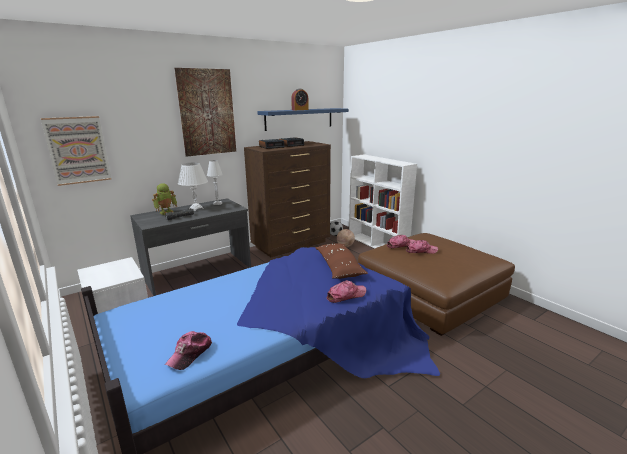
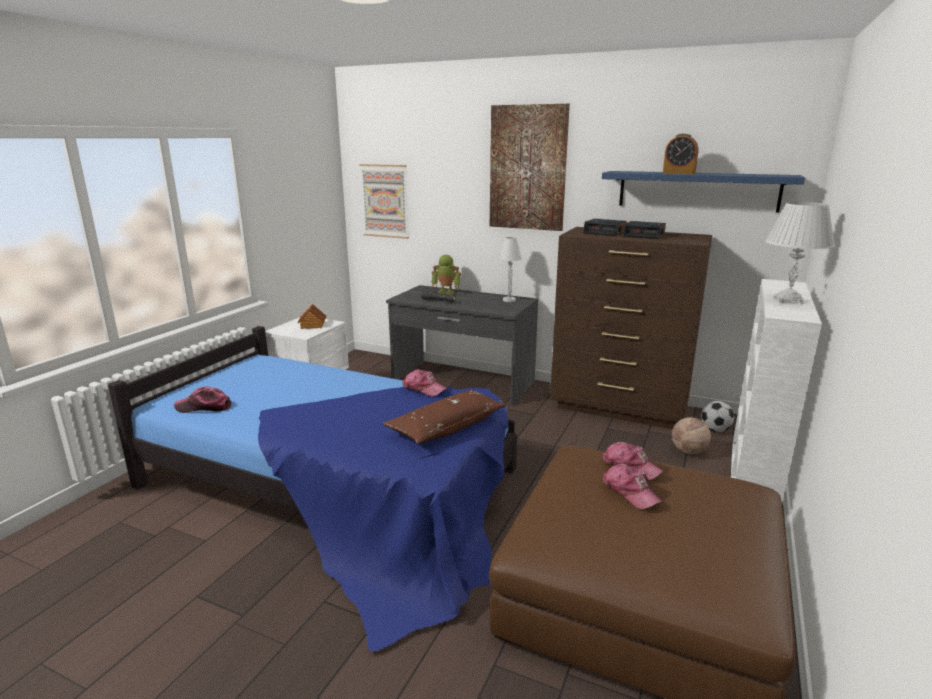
camera: 60 degrees right, 0 degrees up
white table lamp [178,163,208,211] -> white table lamp moved to [766,202,835,304]
cap [326,280,366,303] -> cap moved to [402,369,448,397]
none -> toy house [297,304,326,329]

